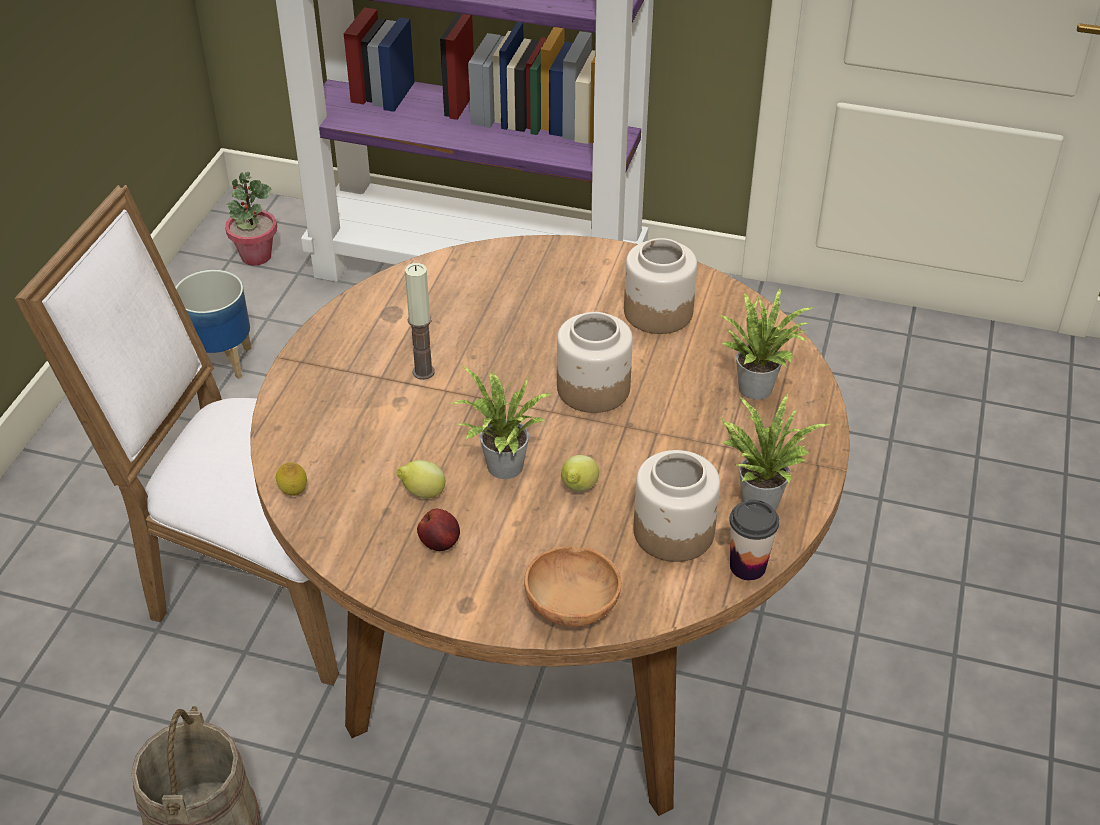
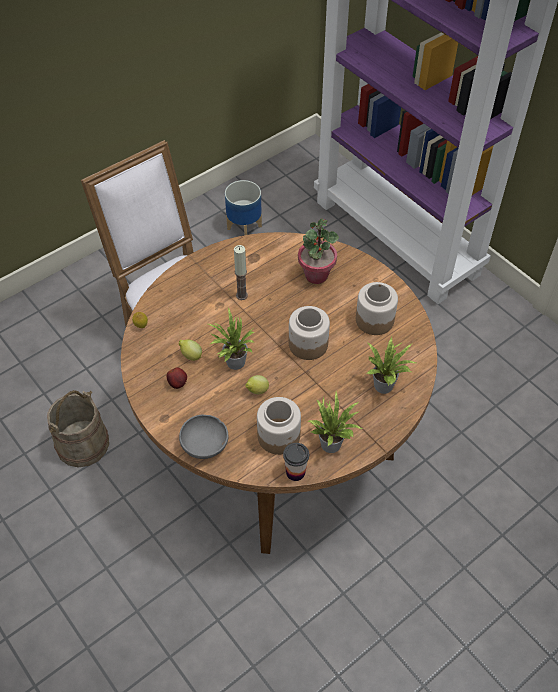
camera: 35 degrees right, 10 degrees up
potted plant [225,172,277,266] -> potted plant moved to [298,218,339,284]
brown bowl [524,546,621,627] -> grey bowl [179,414,229,459]

